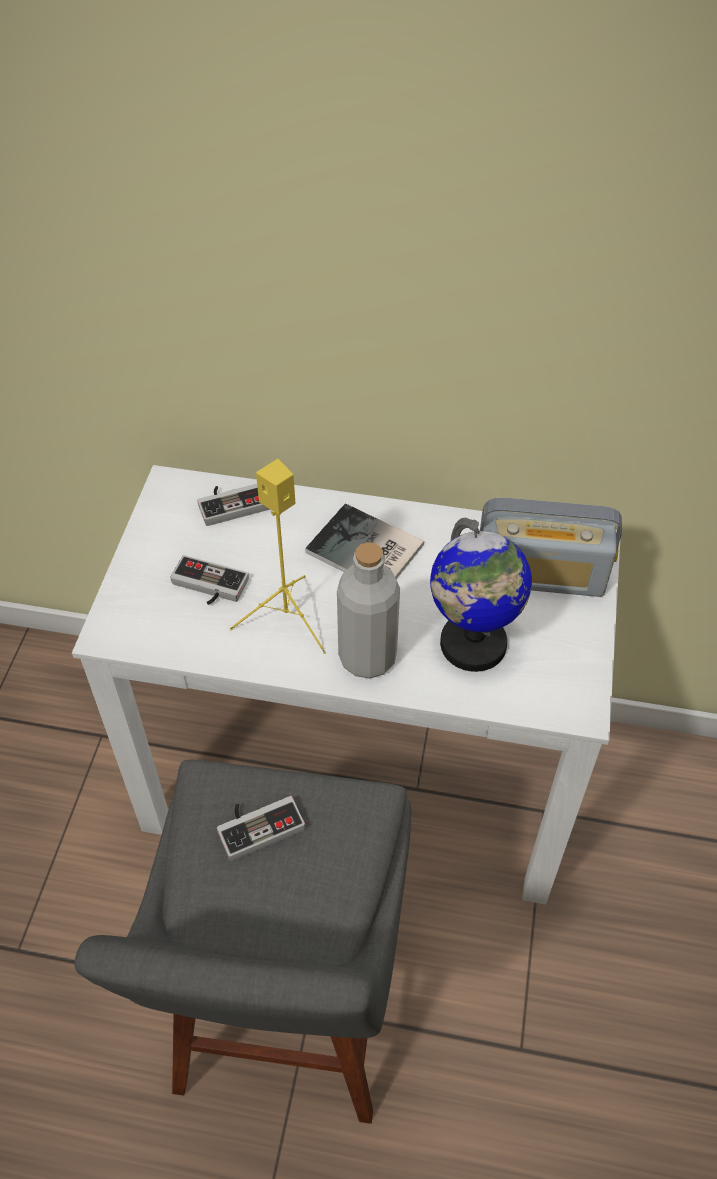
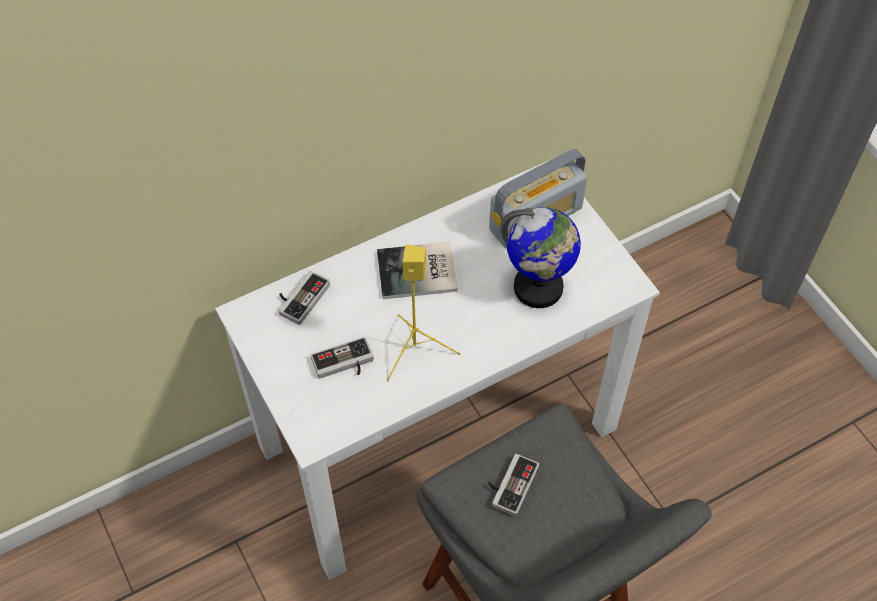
camera: 40 degrees left, 5 degrees up
grey bottle [337,542,400,679] -> none

